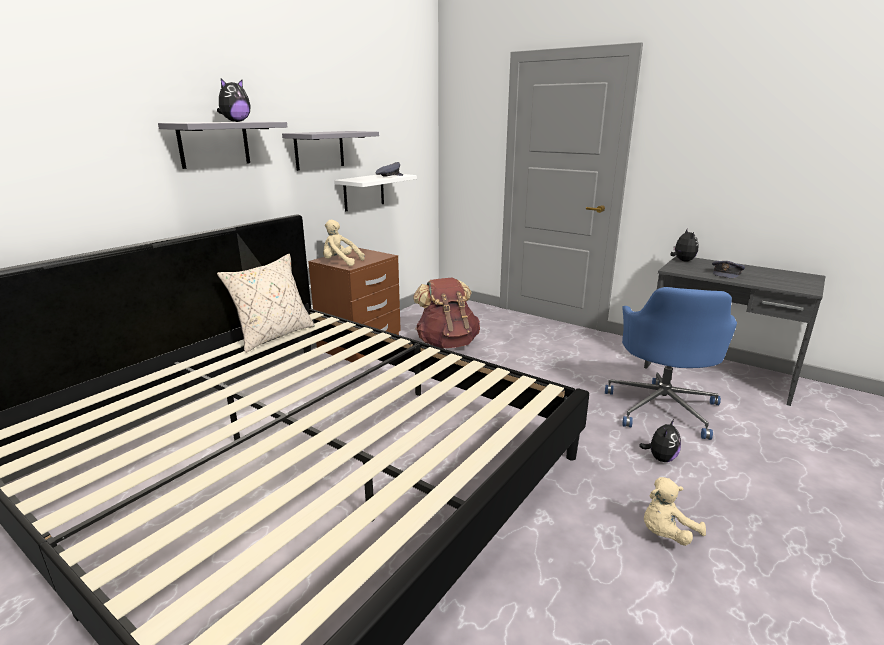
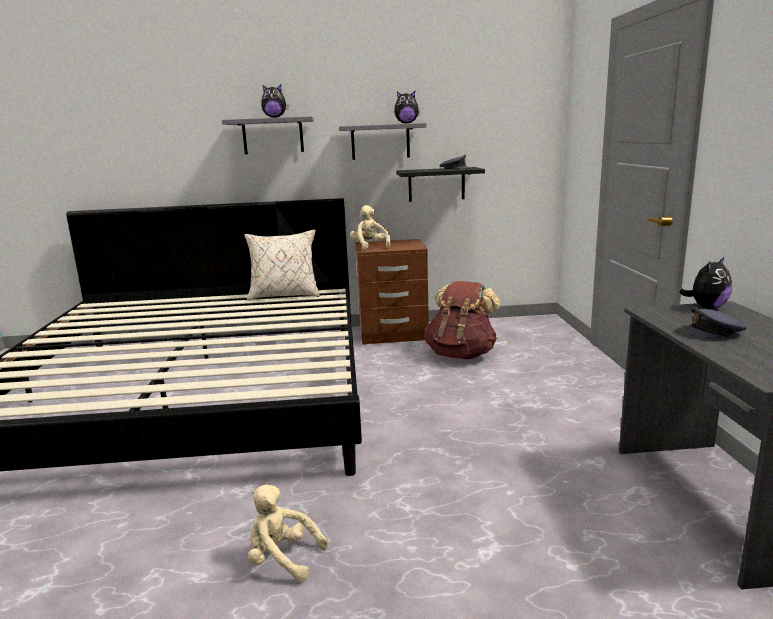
camera: 50 degrees right, 5 degrees down
white shelf [334,174,417,211] -> black shelf [397,167,485,202]
blue office chair [605,287,737,440] -> none
plush toy [639,418,681,462] -> plush toy moved to [394,91,420,124]

